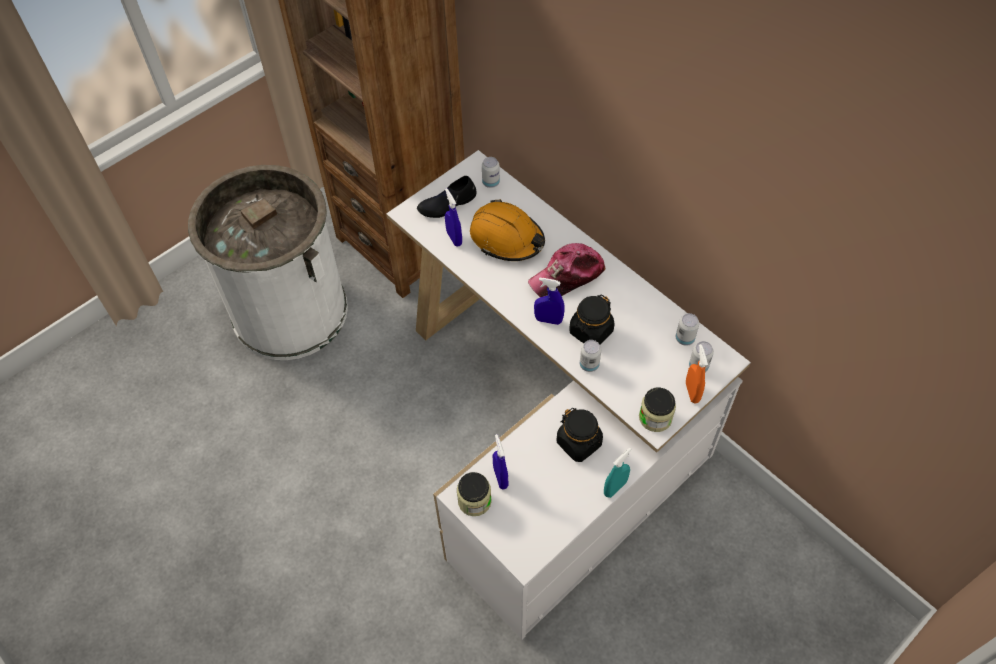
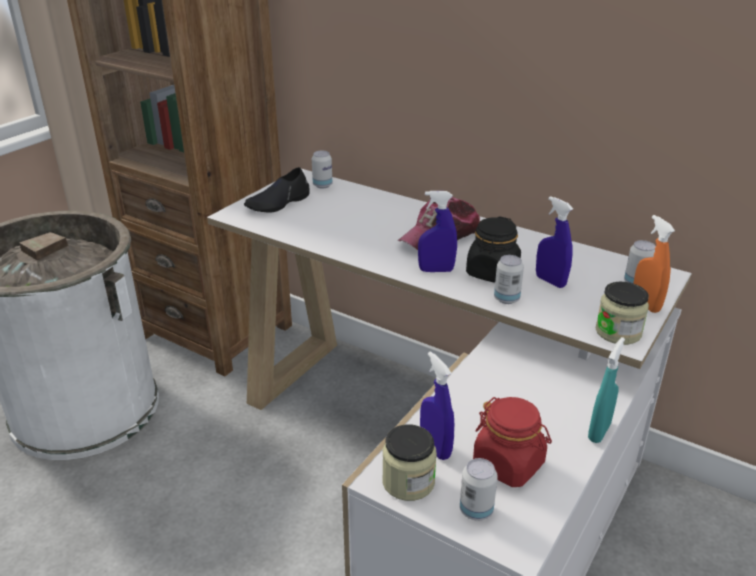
camera: 15 degrees left, 25 degrees down
blue spray bottle [445,188,462,247] -> blue spray bottle moved to [536,196,573,288]
orange hard hat [470,199,545,261] -> none
black jar [557,408,603,462] -> none
can [676,313,699,346] -> can moved to [460,458,498,521]
none -> red jar [473,397,552,487]

